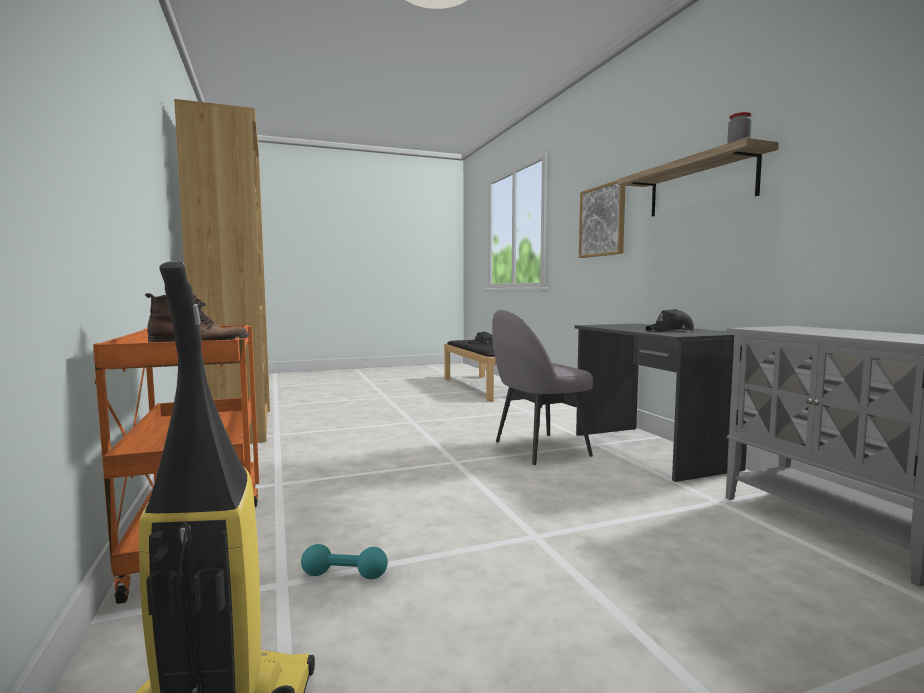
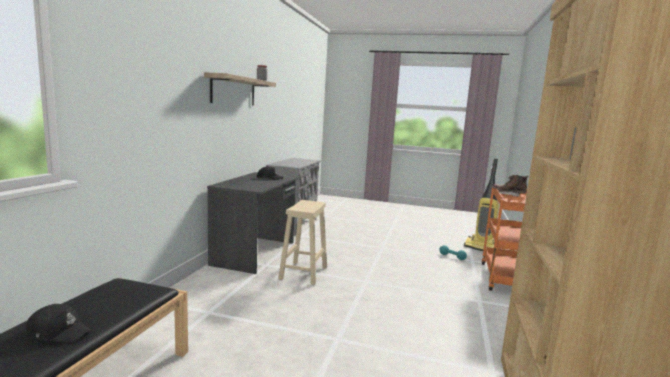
camera: 145 degrees left, 5 degrees up
grey chair [492,310,593,465] -> beige stool [278,200,327,285]
picture [579,180,625,258] -> none

